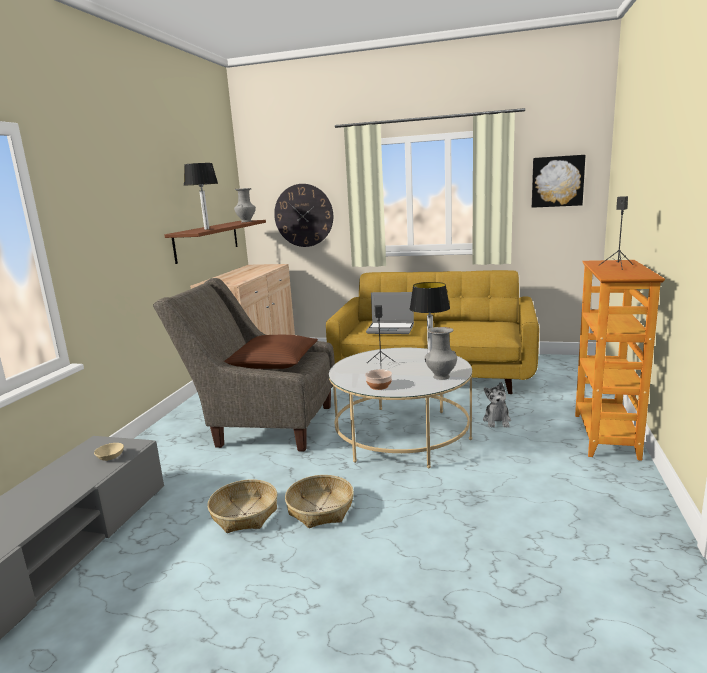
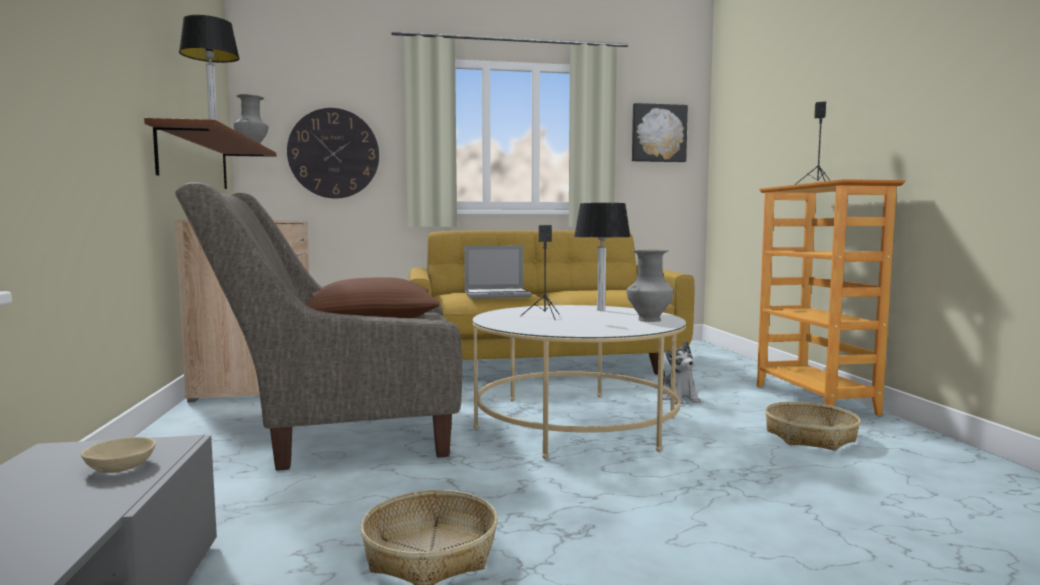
camera: 25 degrees left, 10 degrees down
basket [285,475,354,528] -> basket moved to [765,401,861,451]
bowl [365,369,392,390] -> none

